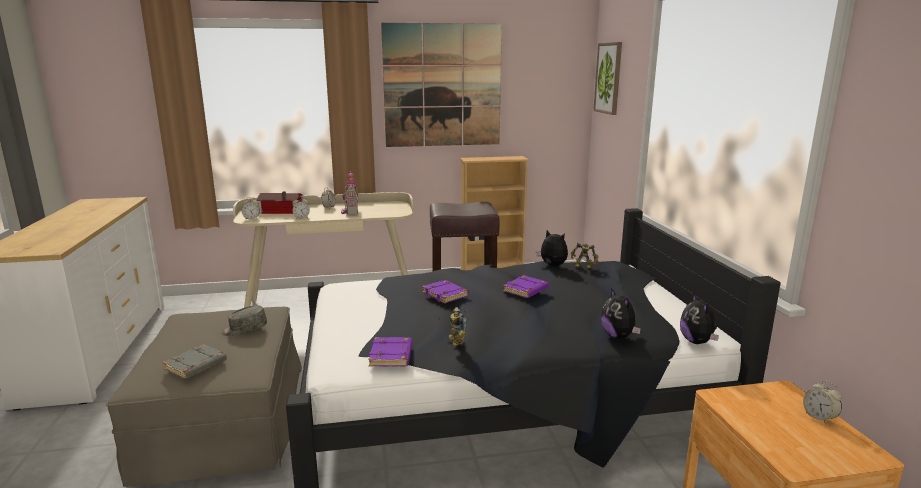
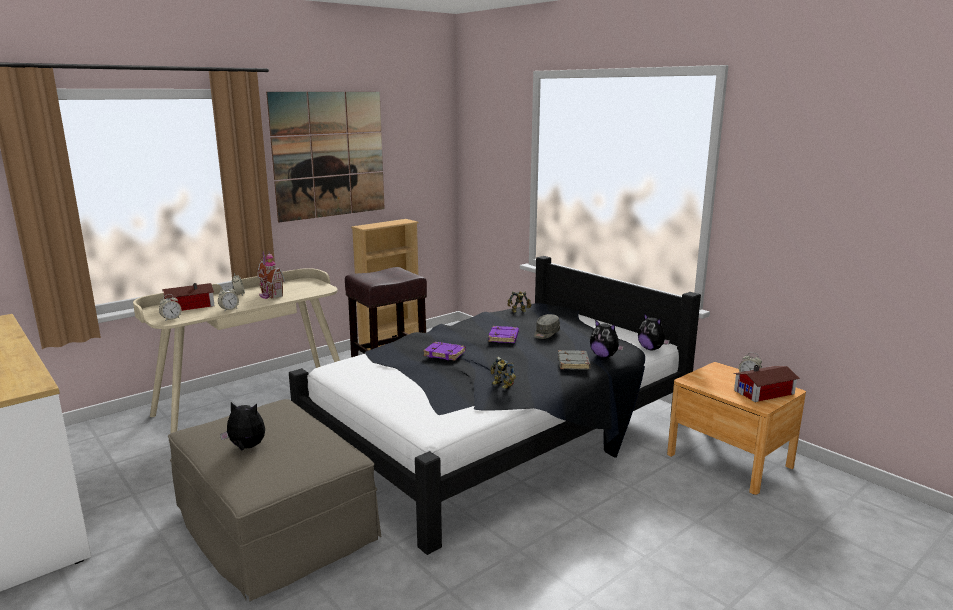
camera: 30 degrees left, 0 degrees up
grey book [163,344,227,379] -> grey book moved to [558,350,591,370]
grey cap [221,305,267,336] -> grey cap moved to [534,314,560,339]
purple book [368,337,412,367] -> none
plush toy [536,230,568,266] -> plush toy moved to [220,402,265,451]
picture [593,42,622,115] -> none
none -> toy house [733,365,800,402]

